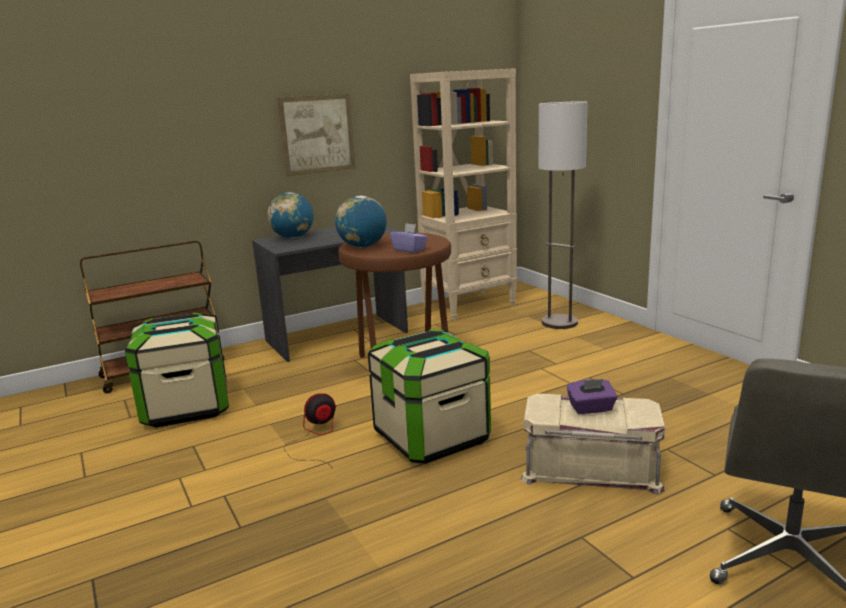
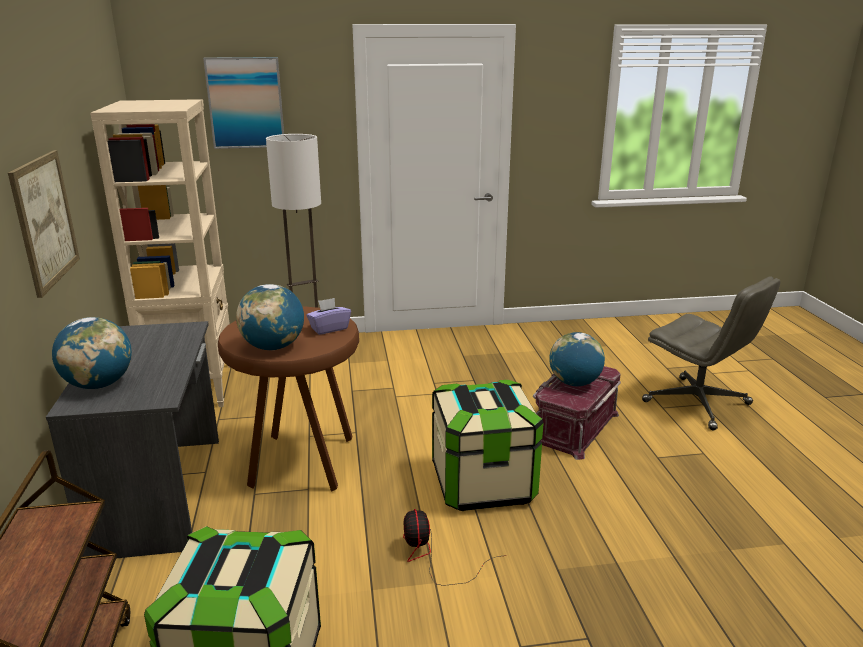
camera: 70 degrees left, 5 degrees up
beige storage box [521,393,665,495] -> red storage box [533,366,621,460]
purple tissue box [567,379,618,414] -> globe [549,332,605,386]
none -> picture [203,57,284,149]

